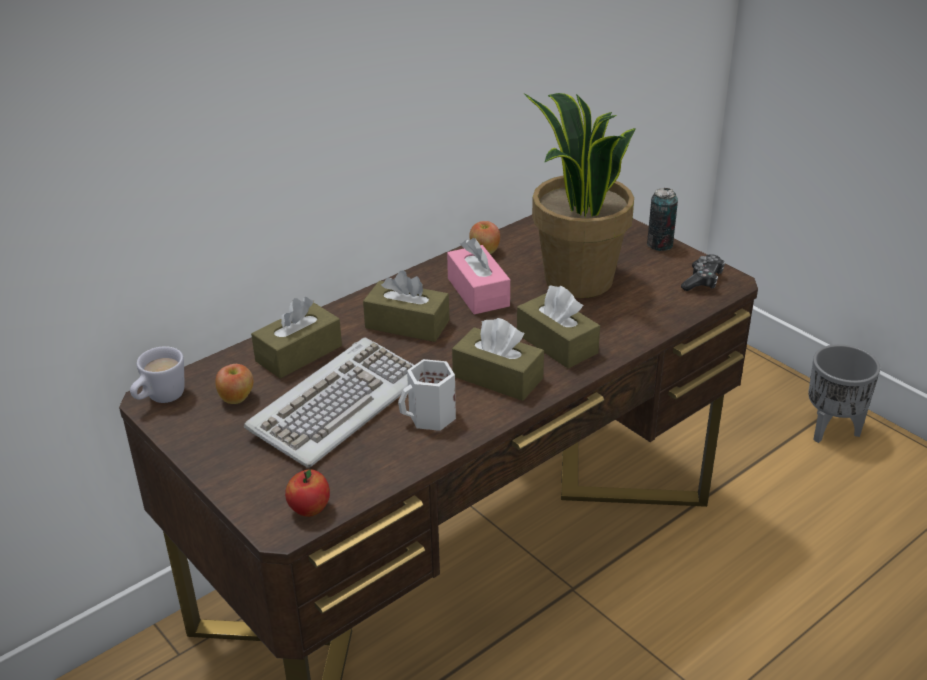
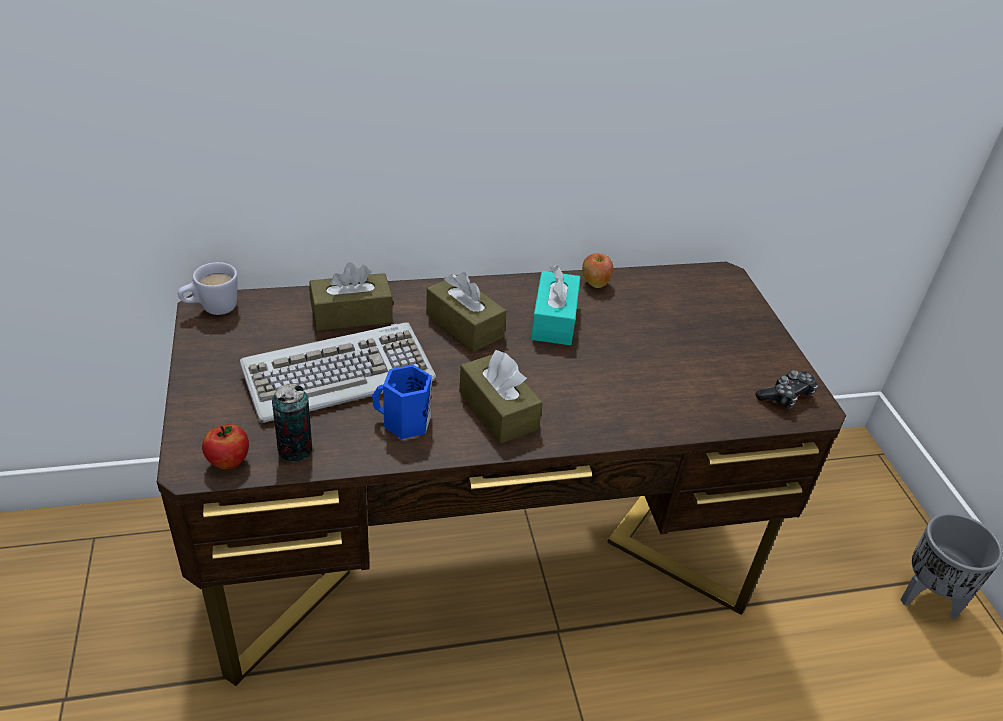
camera: 25 degrees right, 5 degrees up
apple [215,364,253,404] -> none
white mug [398,359,456,431] -> blue mug [372,365,432,439]
pink tissue box [447,238,510,315] -> turquoise tissue box [531,265,580,345]
brown tissue box [517,286,600,369] -> none
potted plant [524,93,636,298] -> none
can [647,188,678,251] -> can moved to [272,384,312,462]

